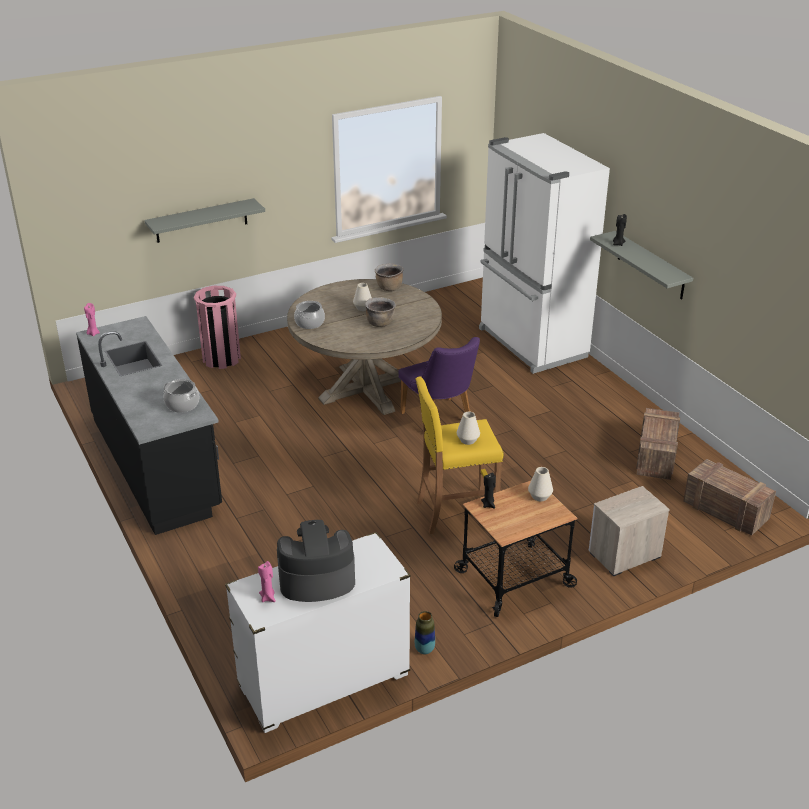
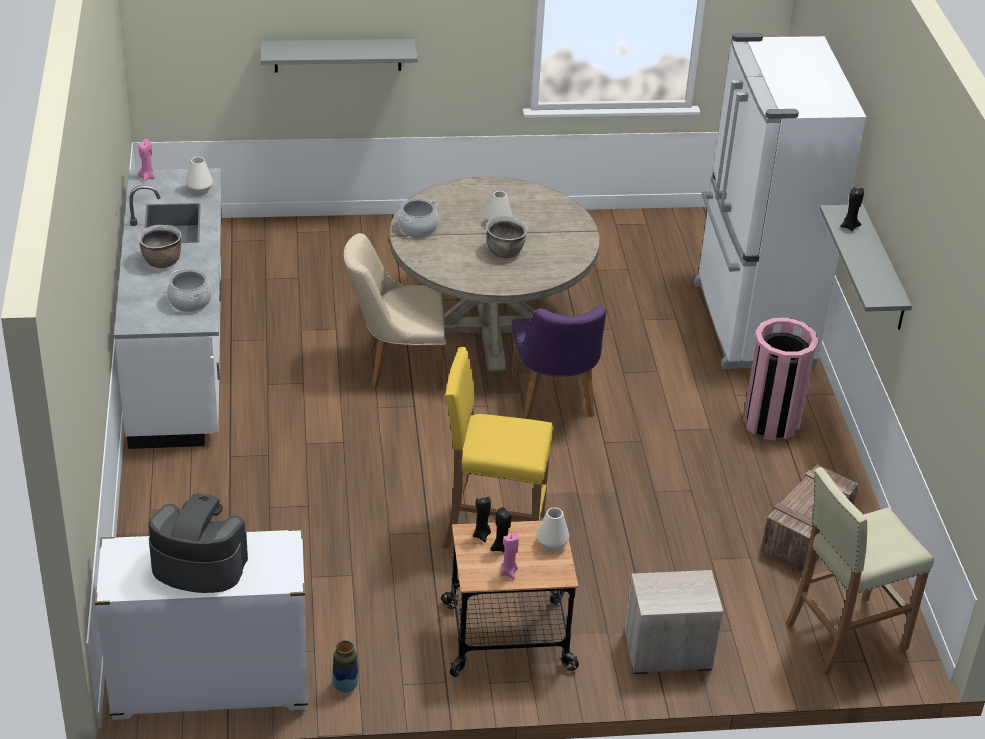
camera: 20 degrees right, 5 degrees up
black counter [76,316,222,535] -> white counter [114,168,222,449]
pink trash can [194,286,241,369] -> pink trash can moved to [743,318,819,441]
pink candle [258,561,276,602] -> pink candle moved to [501,533,519,579]
brown cooking pot [375,263,404,291] -> brown cooking pot moved to [138,225,181,268]
white vase [457,411,480,445] -> white vase moved to [186,157,213,195]
crate [683,459,776,535] -> beige stool [786,467,934,675]
none -> beige chair [344,233,446,390]
none -> black candle [491,507,511,552]

